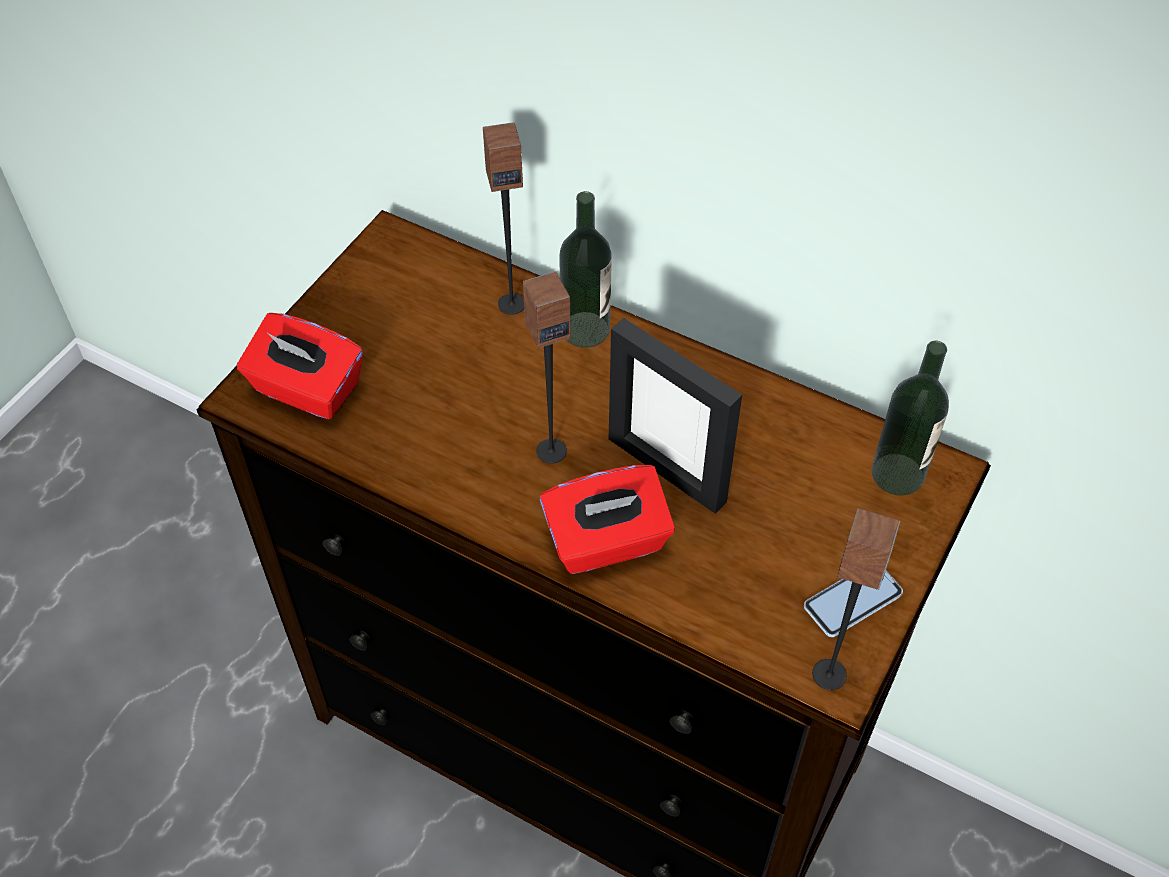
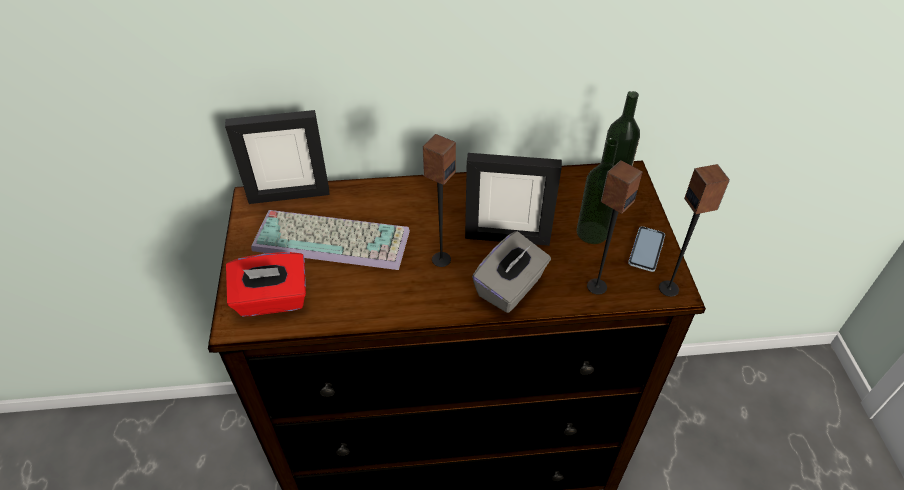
camera: 35 degrees left, 5 degrees down
speaker [483,122,524,315] -> speaker moved to [587,160,643,295]
red tissue box [540,465,675,574] -> grey tissue box [472,231,551,313]
bottle [559,191,612,348] -> bottle moved to [576,138,618,244]
none -> picture frame [225,110,329,204]
none -> keyboard [251,210,410,270]

